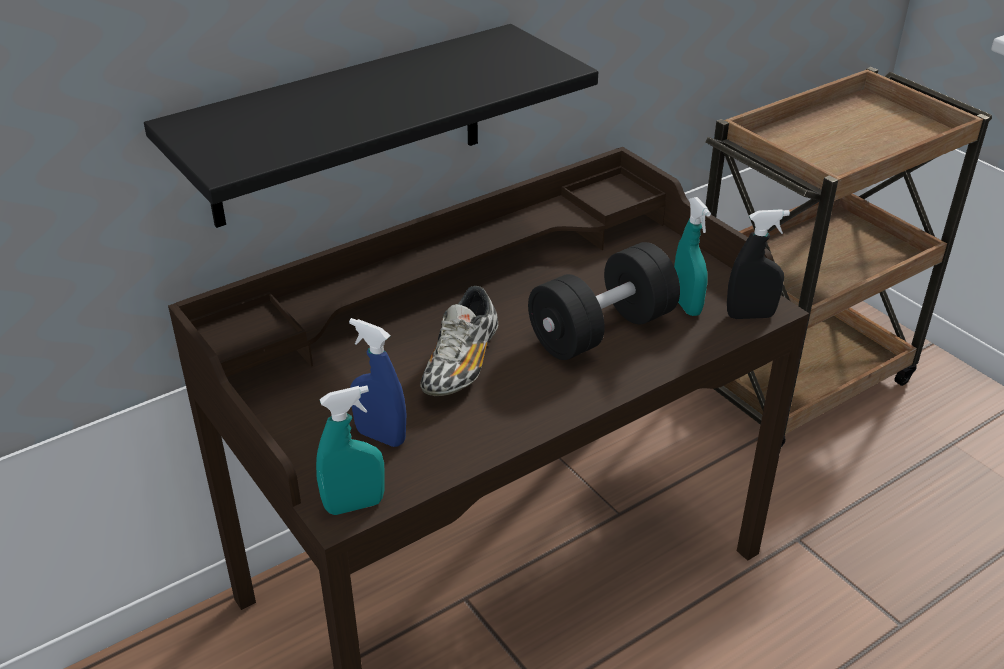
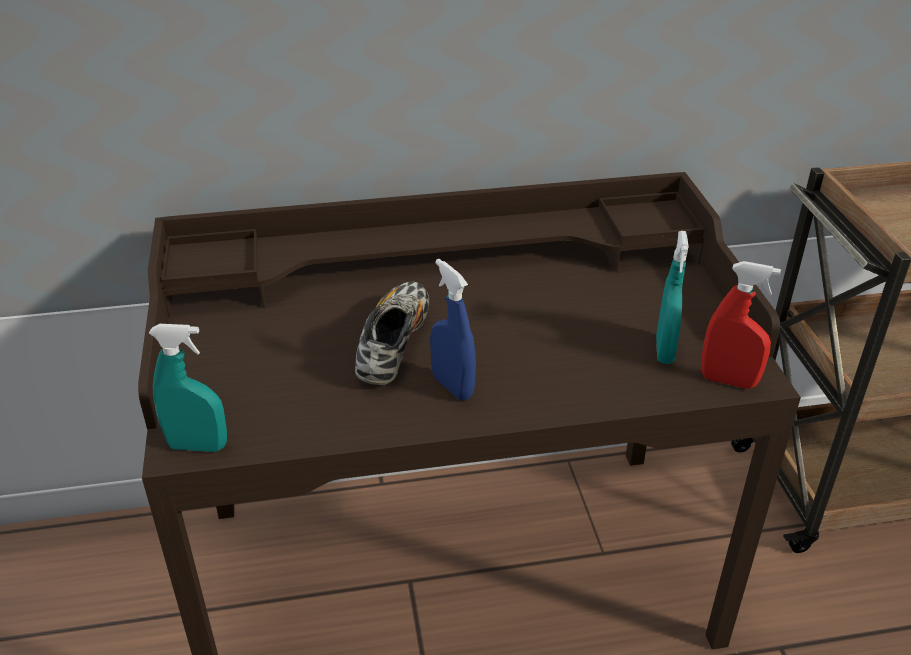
camera: 25 degrees right, 0 degrees up
black shelf [144,24,598,228] -> none
blue spray bottle [349,318,407,447] -> blue spray bottle moved to [430,259,476,400]
shoe [420,286,498,396] -> shoe turned 150 degrees clockwise [355,282,429,385]
black dumbbell [528,242,680,360] -> none
black spray bottle [727,209,790,319] -> red spray bottle [701,261,781,389]

